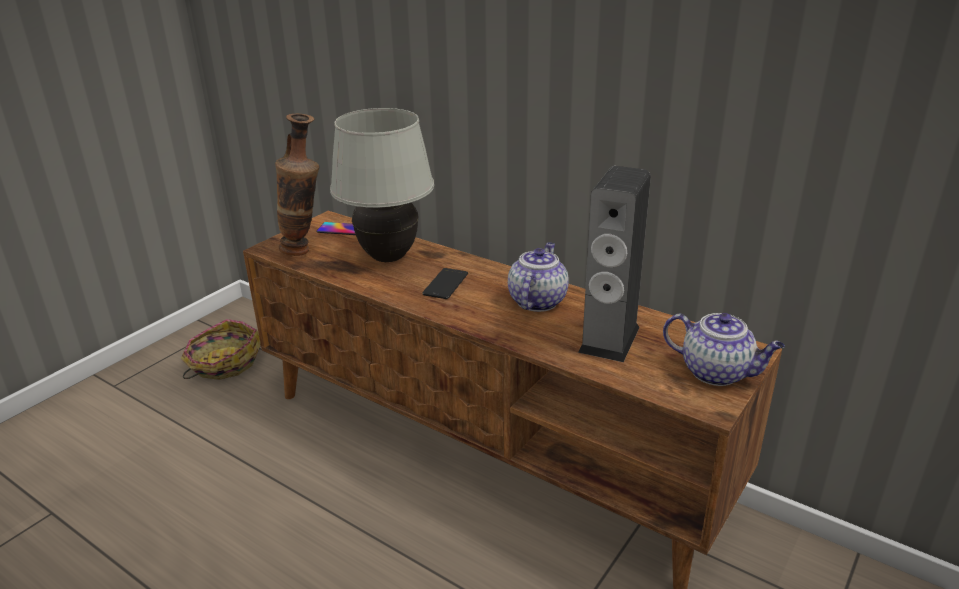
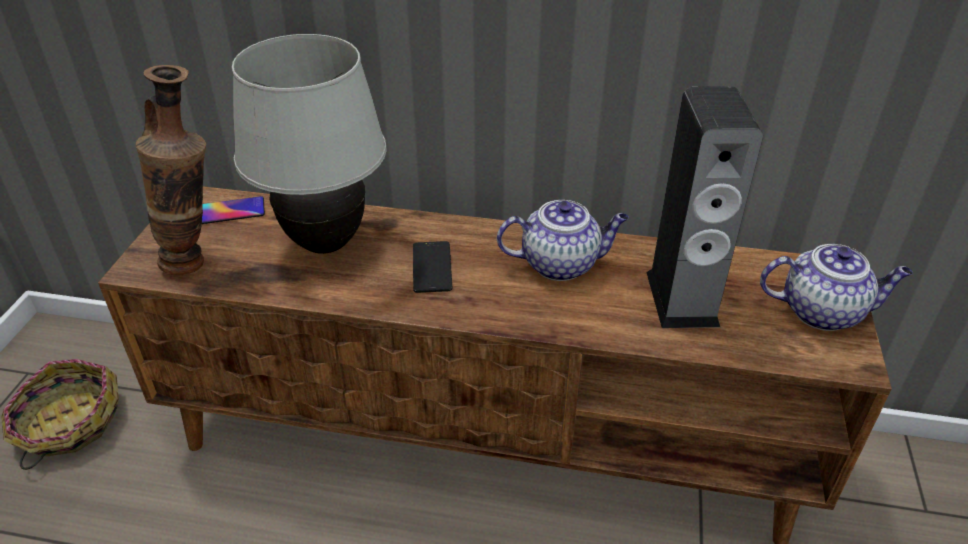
camera: 25 degrees left, 10 degrees up
teapot [508,242,569,312] -> teapot turned 90 degrees clockwise [497,200,629,281]

